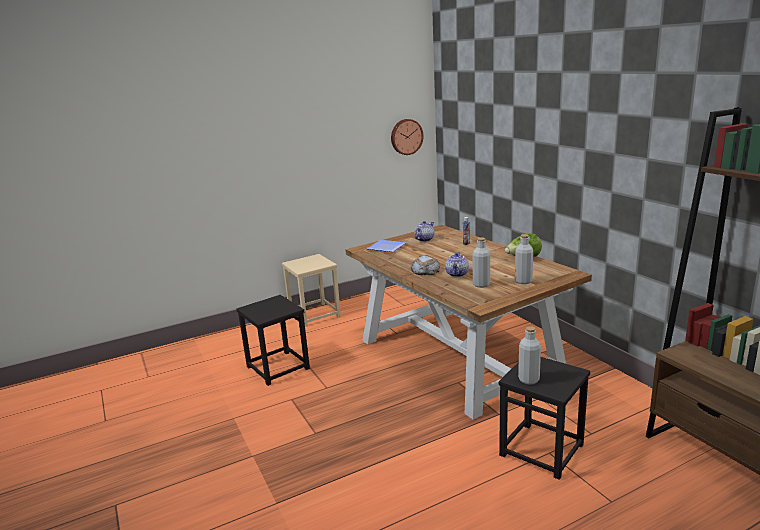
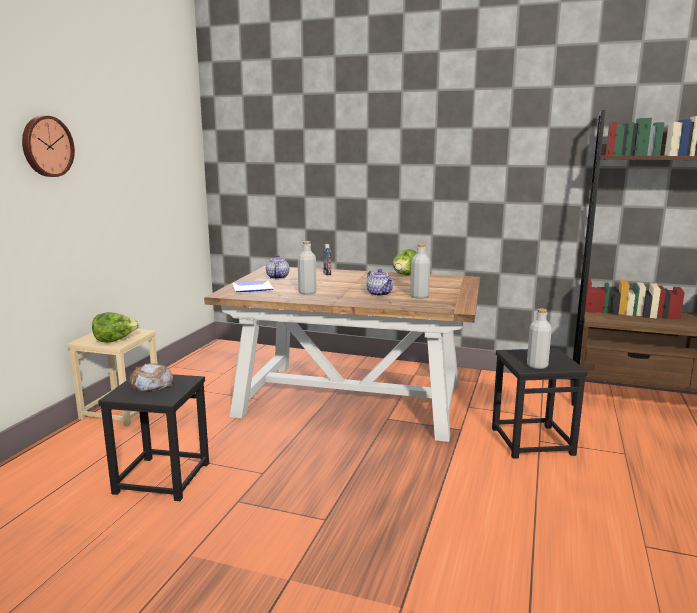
camera: 45 degrees left, 5 degrees down
wall clock [391,119,424,155] -> wall clock moved to [22,116,75,177]
bread [411,255,440,275] -> bread moved to [128,363,174,392]
grey bottle [515,234,533,284] -> grey bottle moved to [298,241,316,295]
none -> lettuce [92,312,140,343]

